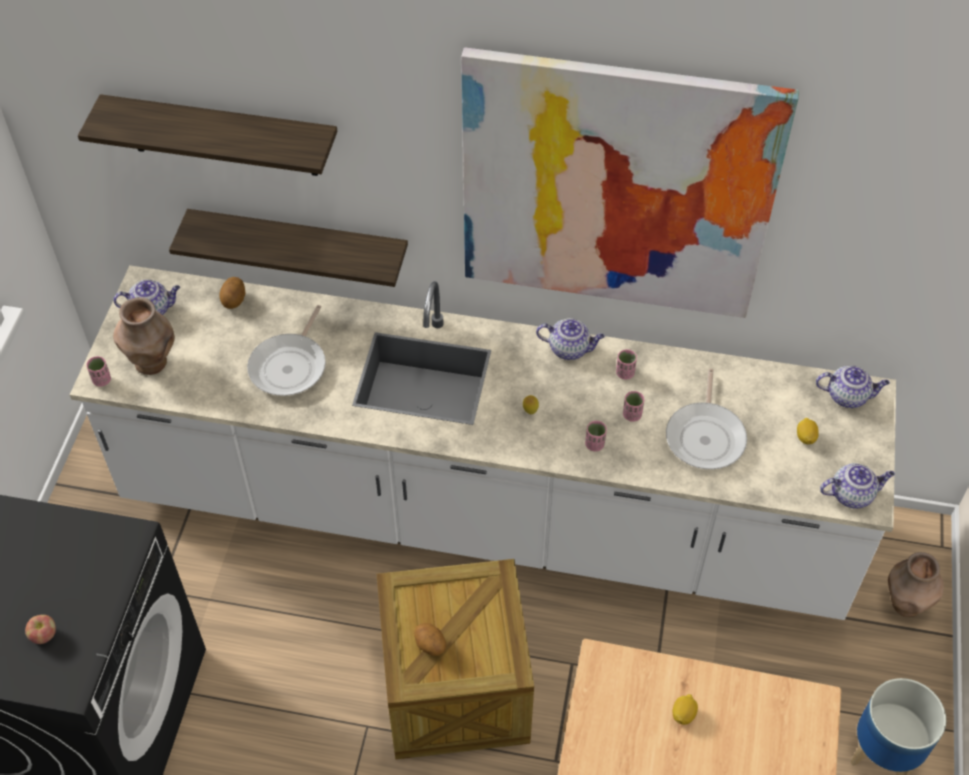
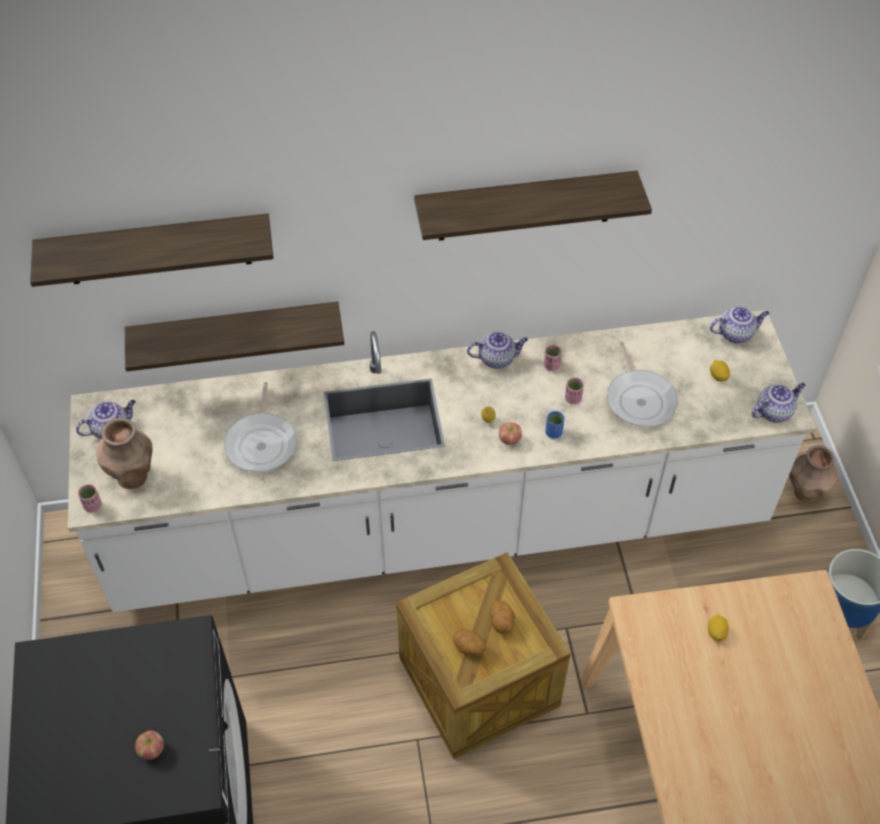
camera: 20 degrees left, 0 degrees up
potato [219,277,246,309] -> potato moved to [490,601,515,634]
picture [461,47,799,318] -> shelf [414,171,652,241]
pink cup [585,421,607,451] -> blue cup [545,411,565,439]
none -> apple [499,422,522,445]

